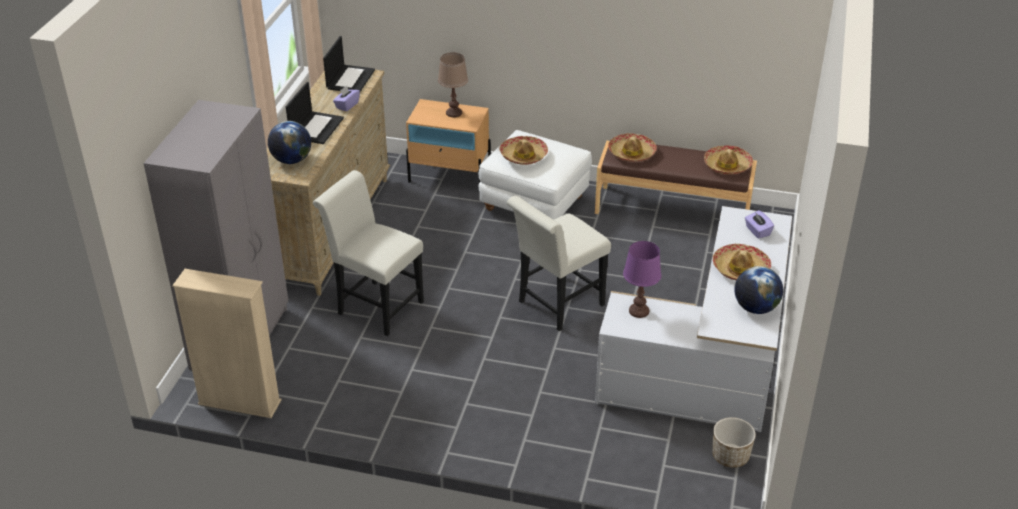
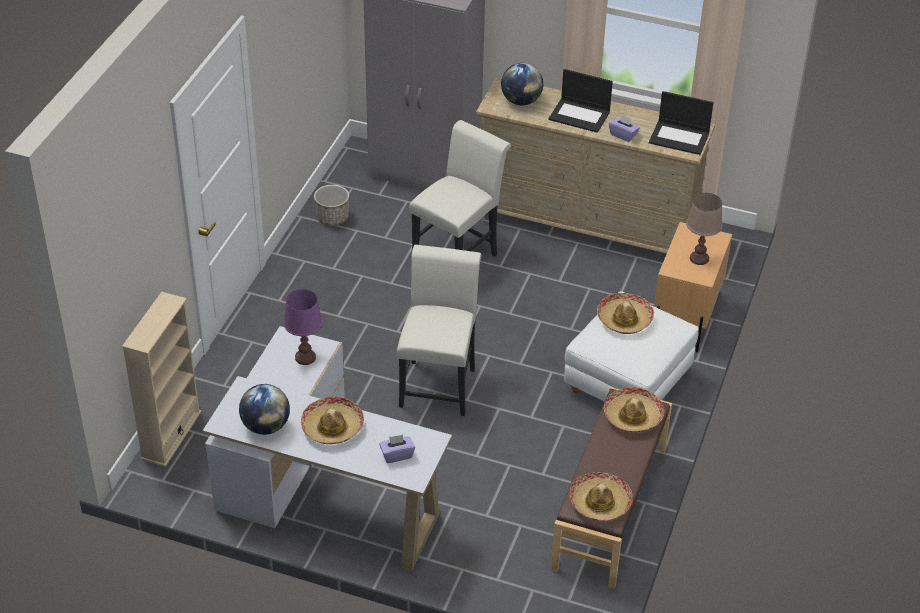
camera: 95 degrees right, 5 degrees up
beige bookcase [172,269,281,418] -> beige bookcase moved to [122,292,202,467]
white chair [507,196,611,331] -> white chair turned 45 degrees clockwise [397,245,481,416]
planter [712,417,756,468] -> planter moved to [314,185,349,226]

